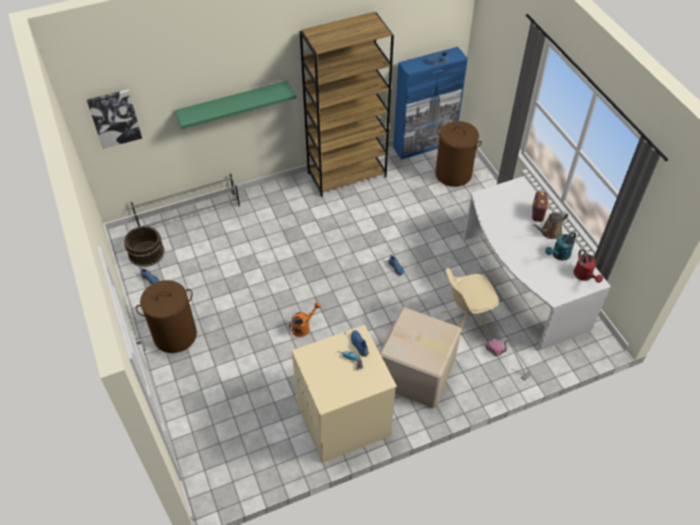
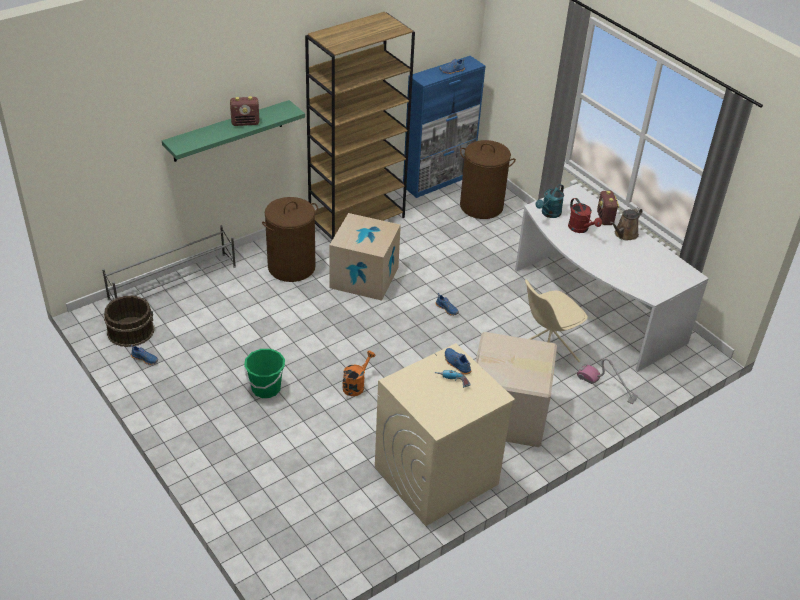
camera: 15 degrees left, 10 degrees down
picture [87,89,142,149] -> none
brown laundry basket [136,280,197,353] -> brown laundry basket moved to [262,197,318,282]
turquoise watering can [545,232,576,261] -> turquoise watering can moved to [536,184,564,218]
red watering can [574,249,603,283] -> red watering can moved to [568,198,602,233]
none -> radio [230,96,260,126]
none -> green bucket [244,349,285,398]
none -> cardboard box [329,213,401,301]

